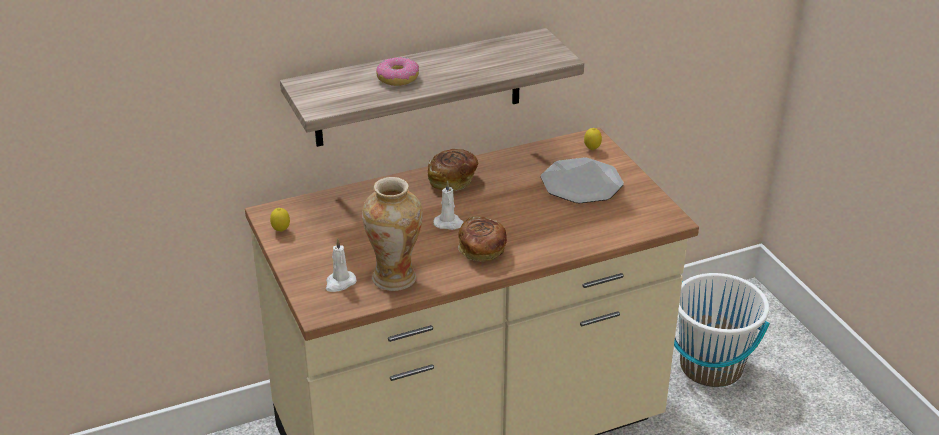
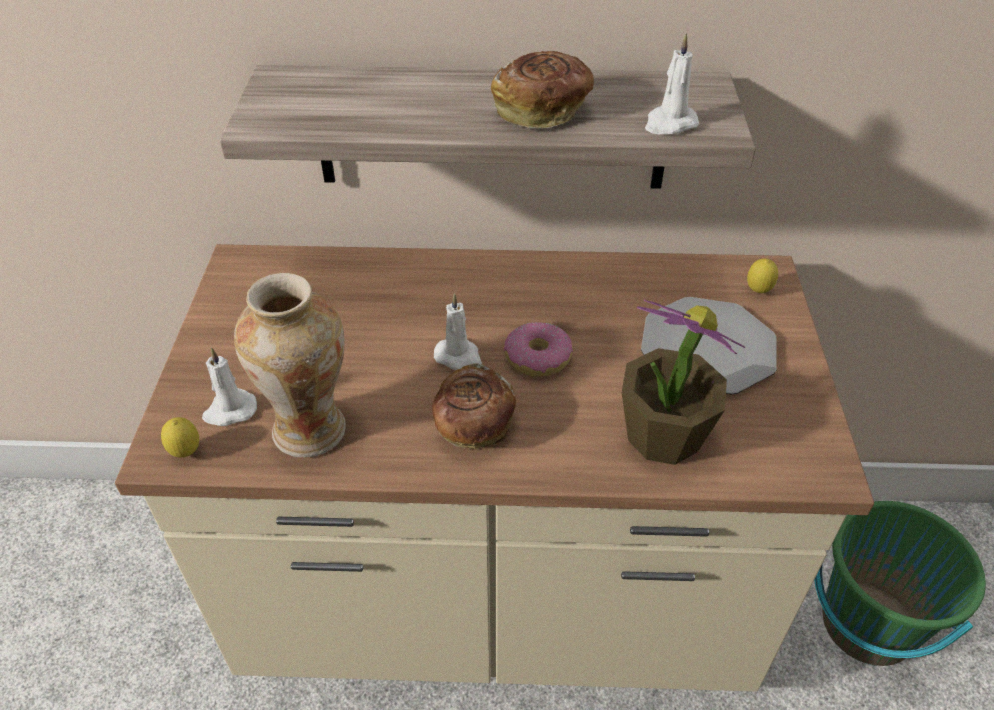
camera: 25 degrees right, 10 degrees up
lemon [270,208,290,232] -> lemon moved to [161,417,199,458]
donut [376,57,419,86] -> donut moved to [504,322,573,377]
bread [428,149,479,191] -> bread moved to [491,51,594,129]
white bucket [674,273,770,387] -> green bucket [814,501,986,666]
none -> potted plant [622,300,745,465]
none -> white candle [645,33,699,134]

